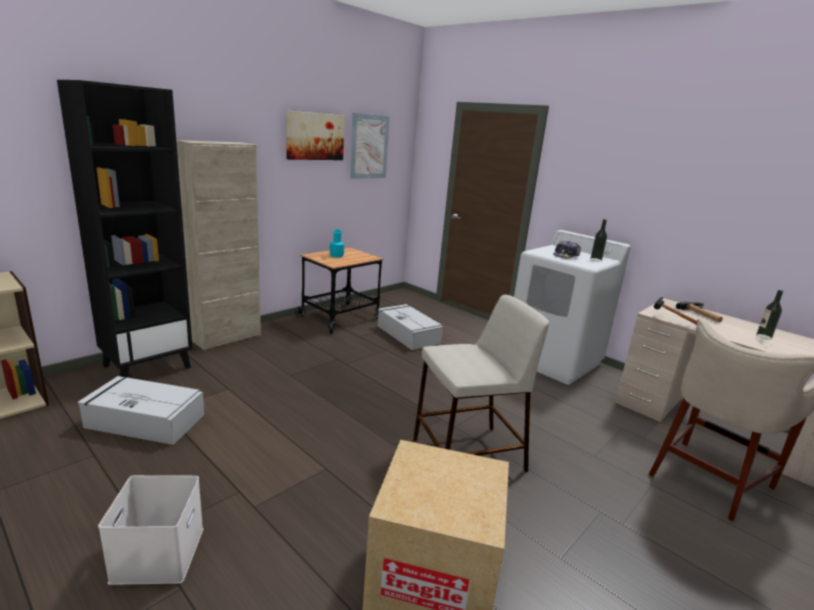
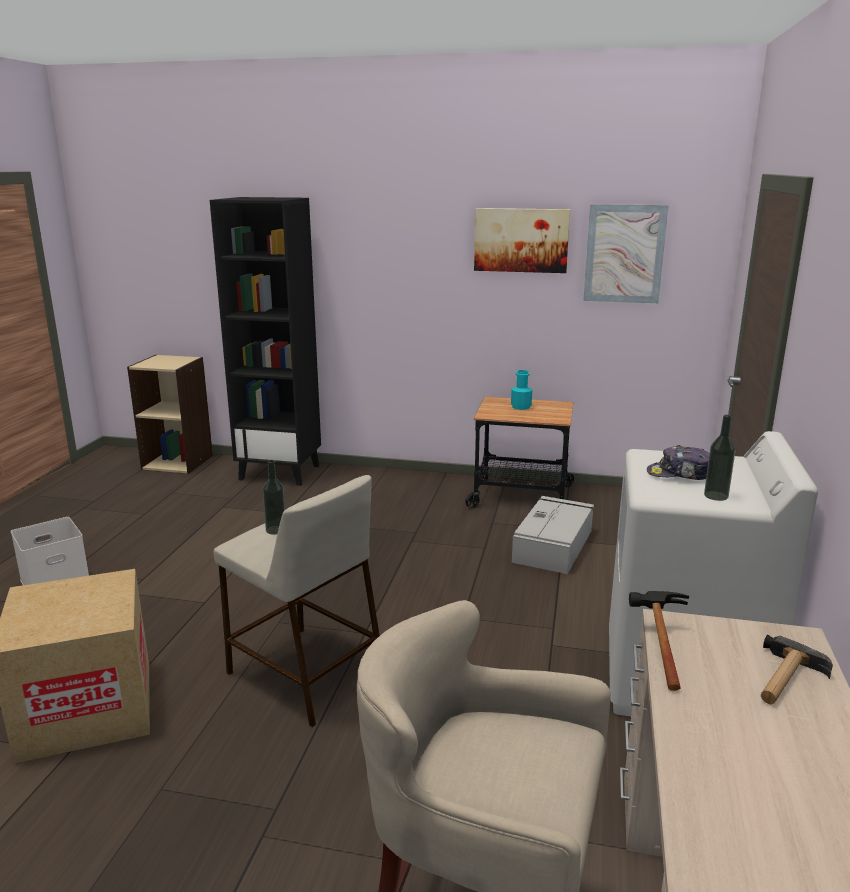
camera: 60 degrees right, 0 degrees up
grey storage box [78,376,205,445] -> none
beige cabinet [176,140,261,350] -> none
bottle [756,290,783,339] -> bottle moved to [263,460,285,535]

